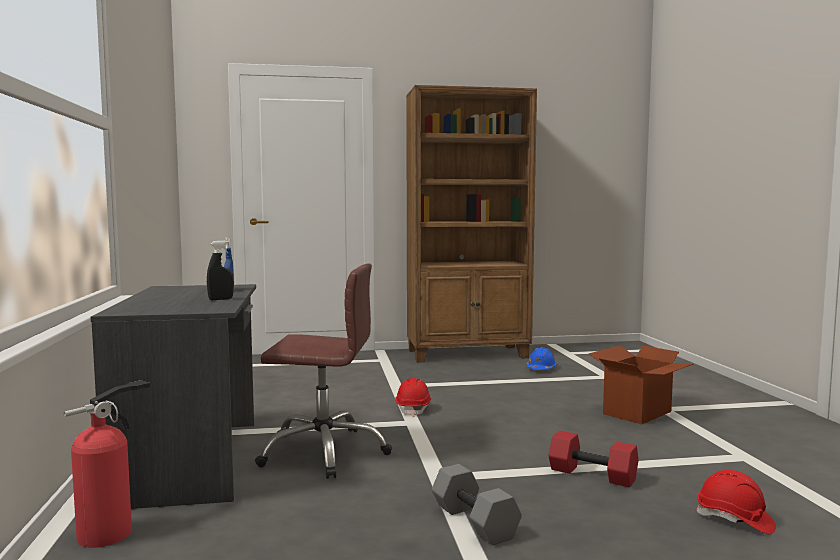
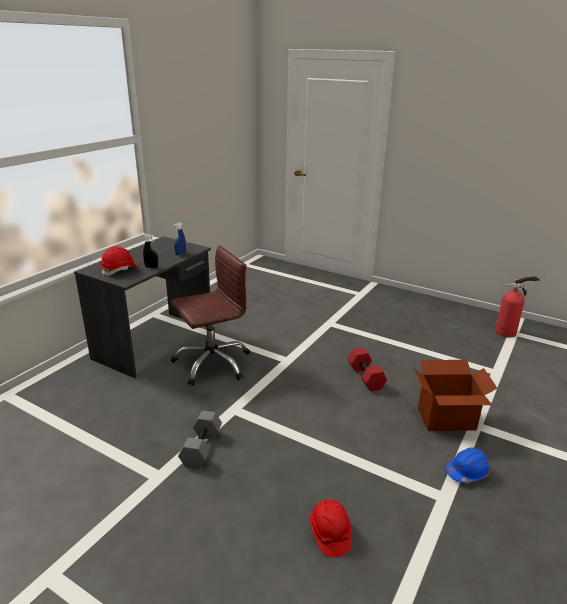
camera: 40 degrees right, 20 degrees up
fire extinguisher [63,380,150,548] -> fire extinguisher moved to [495,276,540,337]
brown office chair [255,264,392,479] -> brown office chair turned 75 degrees counterclockwise [171,245,250,386]
red hard hat [395,378,431,417] -> red hard hat moved to [100,246,138,276]
brown bookcase [406,85,537,363] -> none
blue hard hat [527,347,556,370] -> blue hard hat moved to [446,447,491,483]
red dumbbell [549,430,639,487] -> red dumbbell moved to [348,348,387,391]

